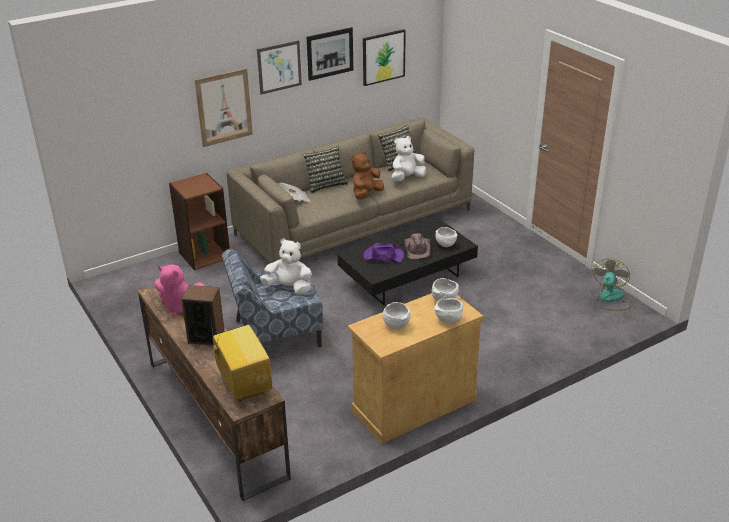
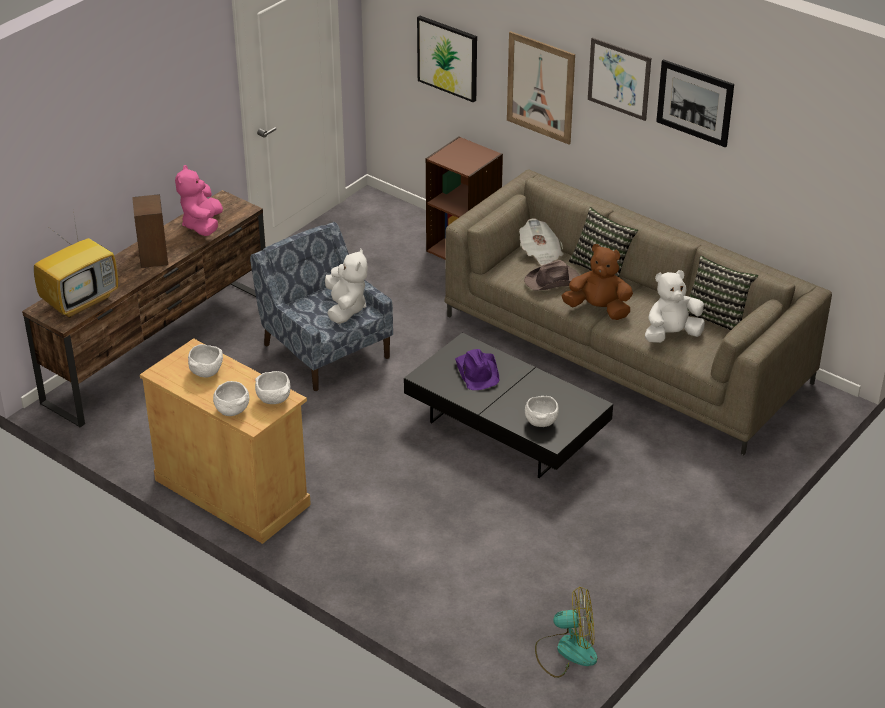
camera: 70 degrees right, 5 degrees up
picture [363,29,406,86] -> picture moved to [417,16,477,103]
white plush toy [392,136,426,181] -> white plush toy turned 60 degrees counterclockwise [645,270,705,343]
brown hat [404,233,430,259] -> brown hat moved to [524,260,580,291]

